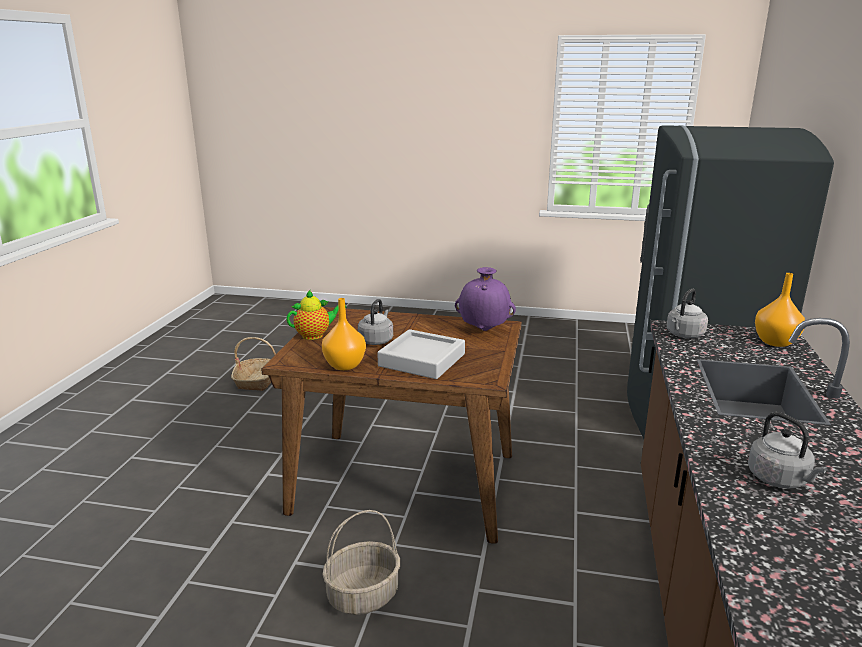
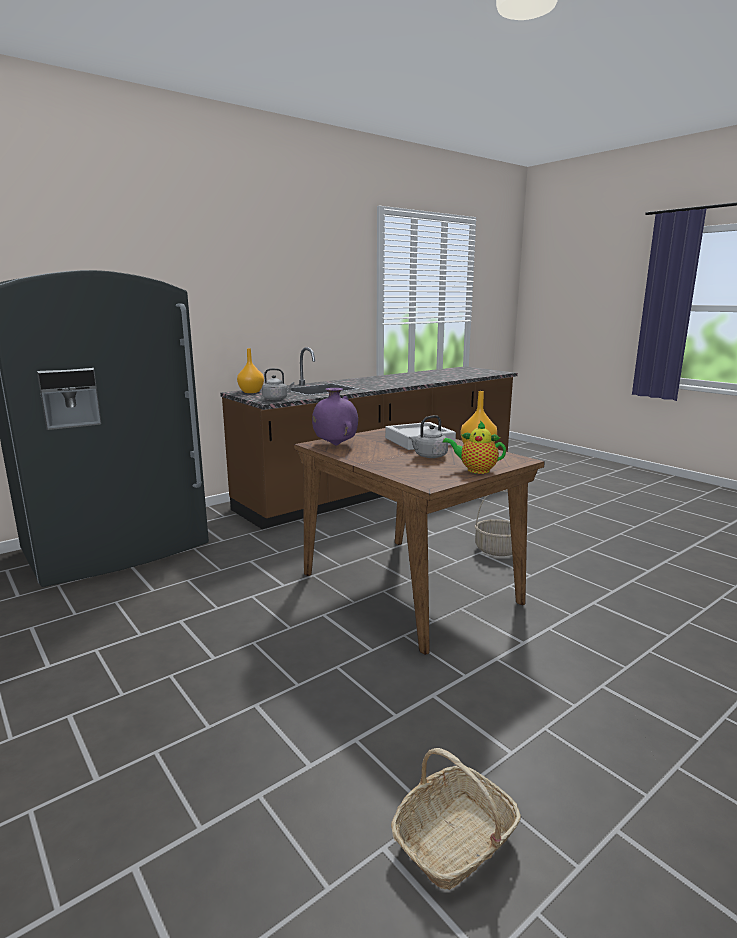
camera: 140 degrees left, 5 degrees down
grey kettle [748,412,827,489] -> none

